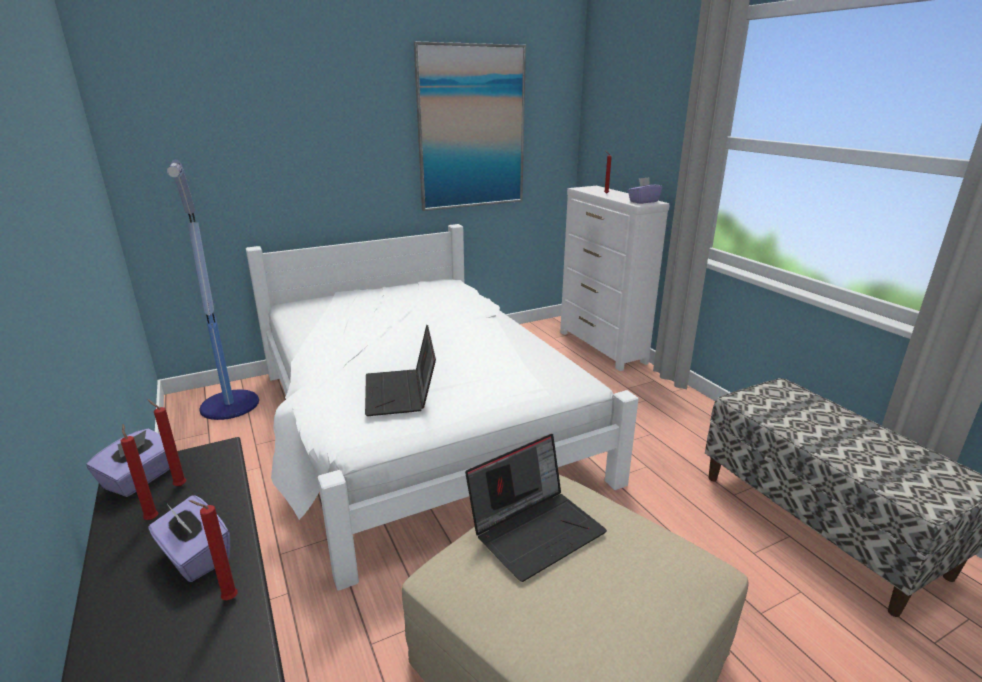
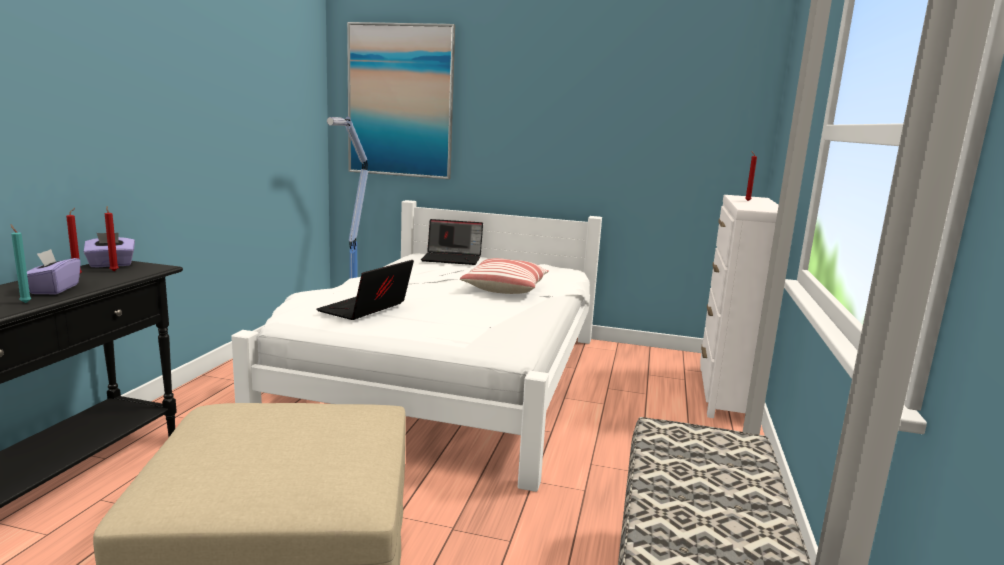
camera: 40 degrees right, 10 degrees down
red candle [189,500,238,600] -> turquoise candle [10,224,32,303]
picture [414,42,526,211] -> picture moved to [347,22,455,179]
laptop [465,434,607,582] -> laptop moved to [421,219,483,265]
purple tissue box [628,177,663,204] -> none
none -> pillow [460,258,549,294]

